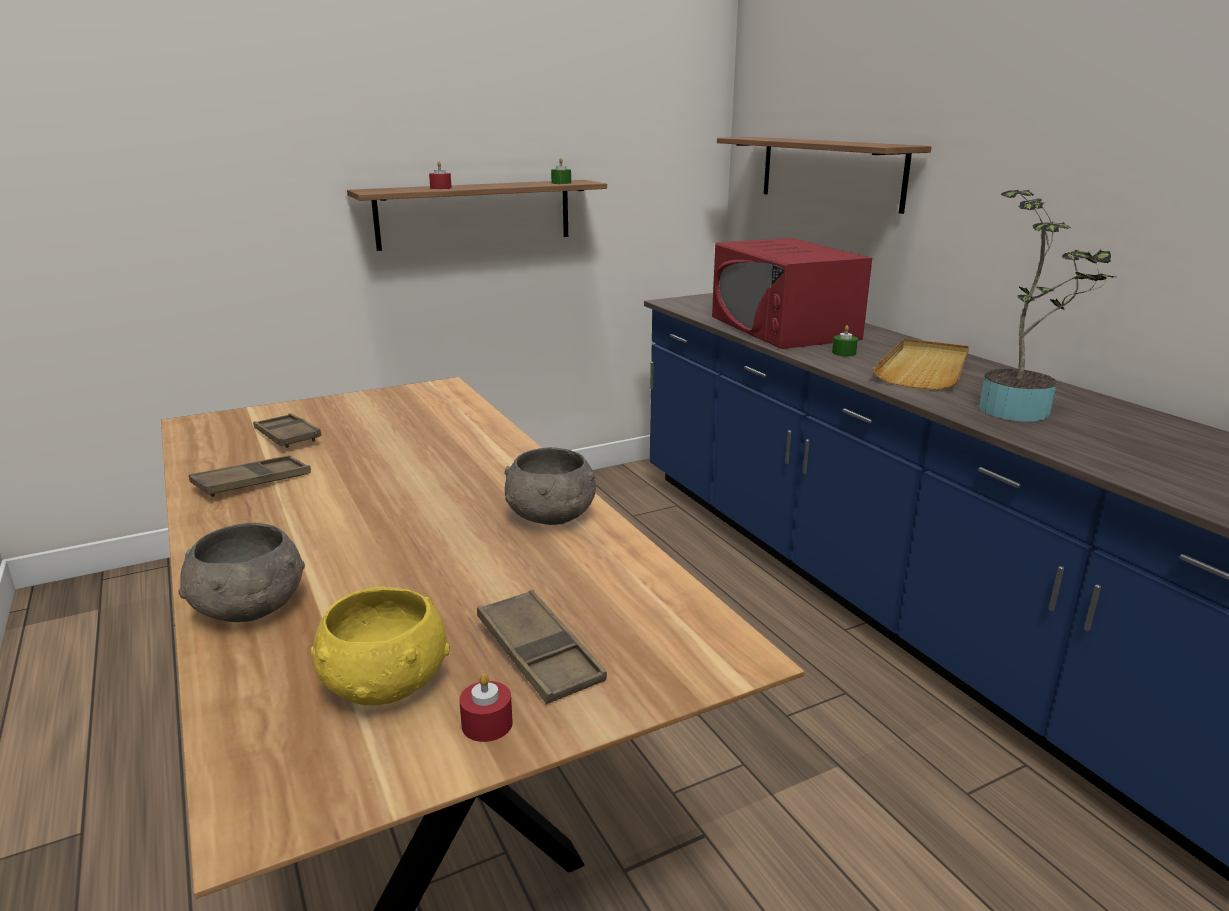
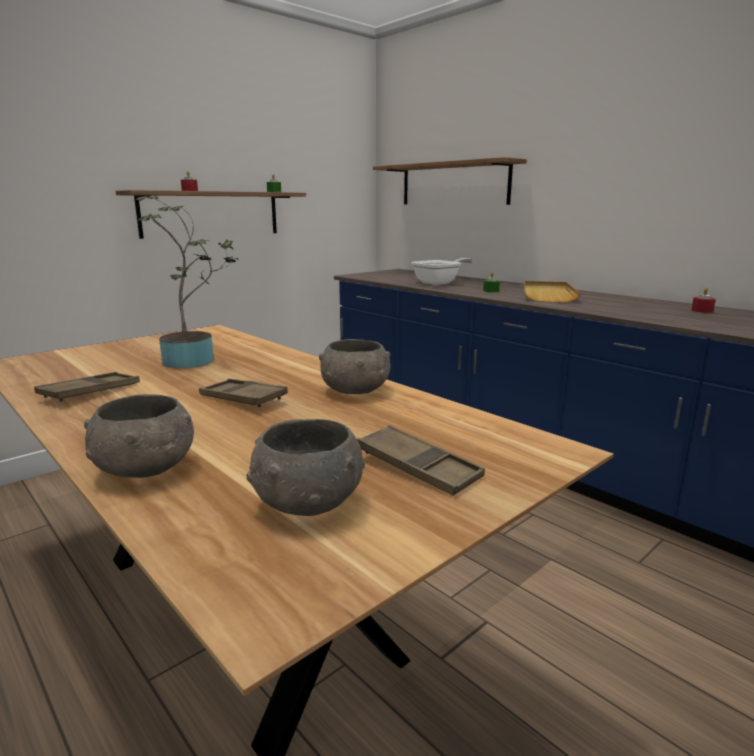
camera: 15 degrees left, 5 degrees down
brown tray [253,413,322,448] -> brown tray moved to [199,378,288,407]
yellow bowl [311,587,450,705] -> grey bowl [247,419,365,516]
red candle [459,674,513,742] -> red candle moved to [691,288,716,313]
red microwave [712,238,872,349] -> frying pan [411,258,473,285]
potted plant [979,189,1115,422] -> potted plant moved to [136,196,238,368]

